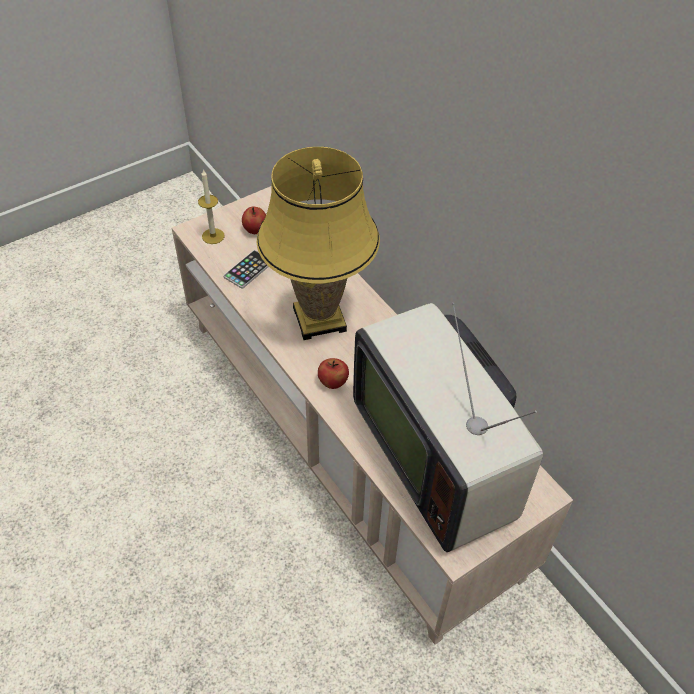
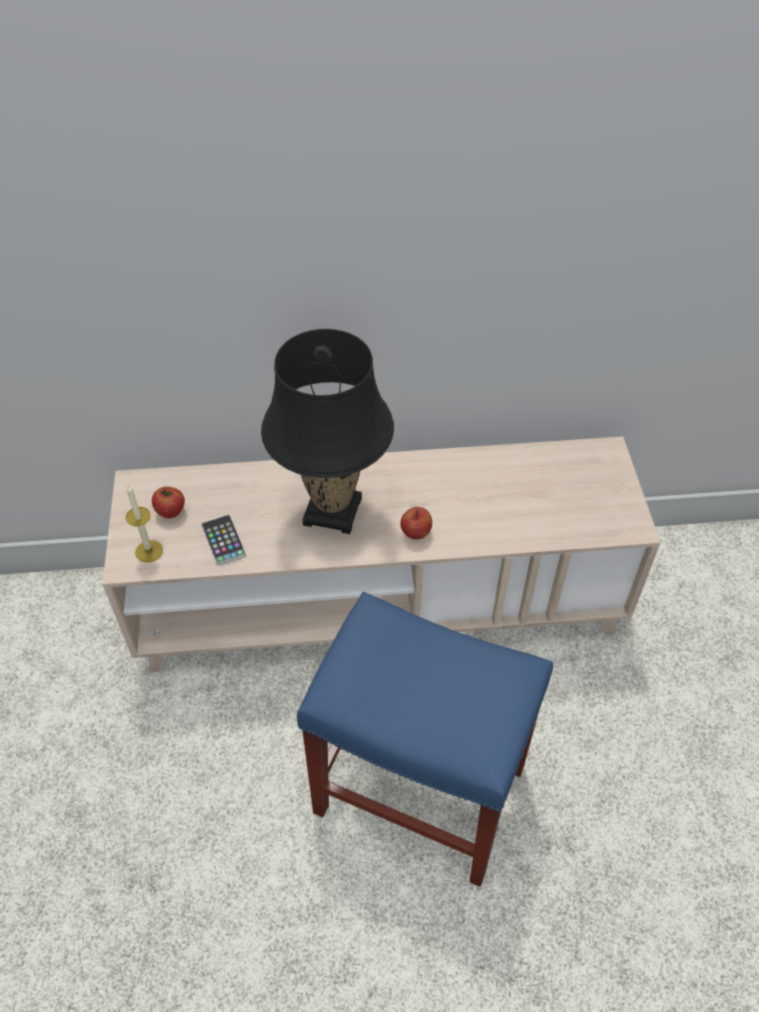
camera: 60 degrees left, 0 degrees up
yellow table lamp [257,147,380,340] -> black table lamp [261,329,394,534]
television [353,302,543,552] -> none
none -> blue stool [297,592,553,887]

